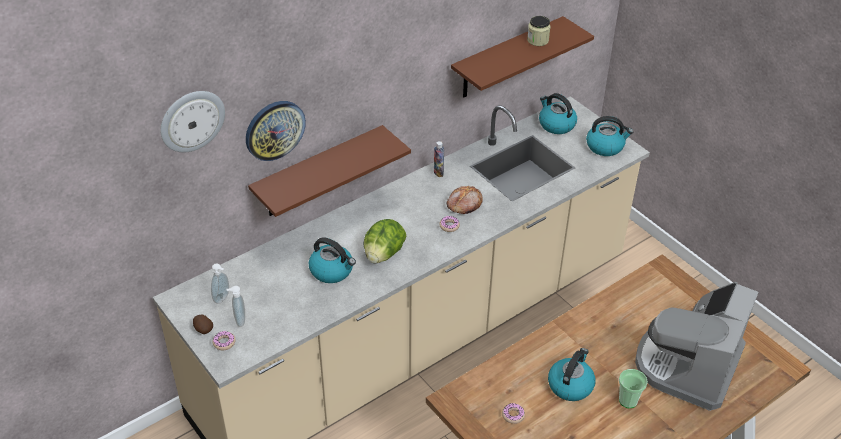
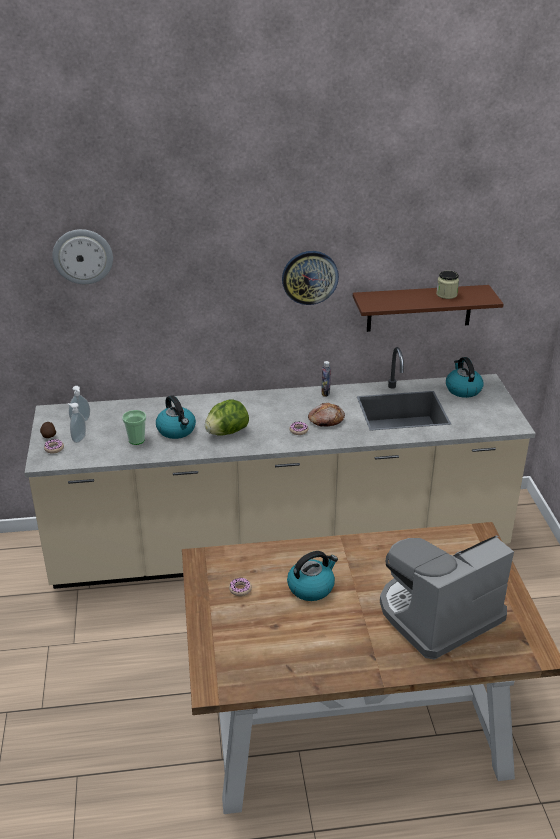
camera: 30 degrees right, 10 degrees down
wall clock [246,101,306,161] -> wall clock moved to [282,251,339,305]
brown shelf [248,125,411,217] -> none
kettle [586,116,633,156] -> none
cup [619,369,648,408] -> cup moved to [122,410,146,445]

